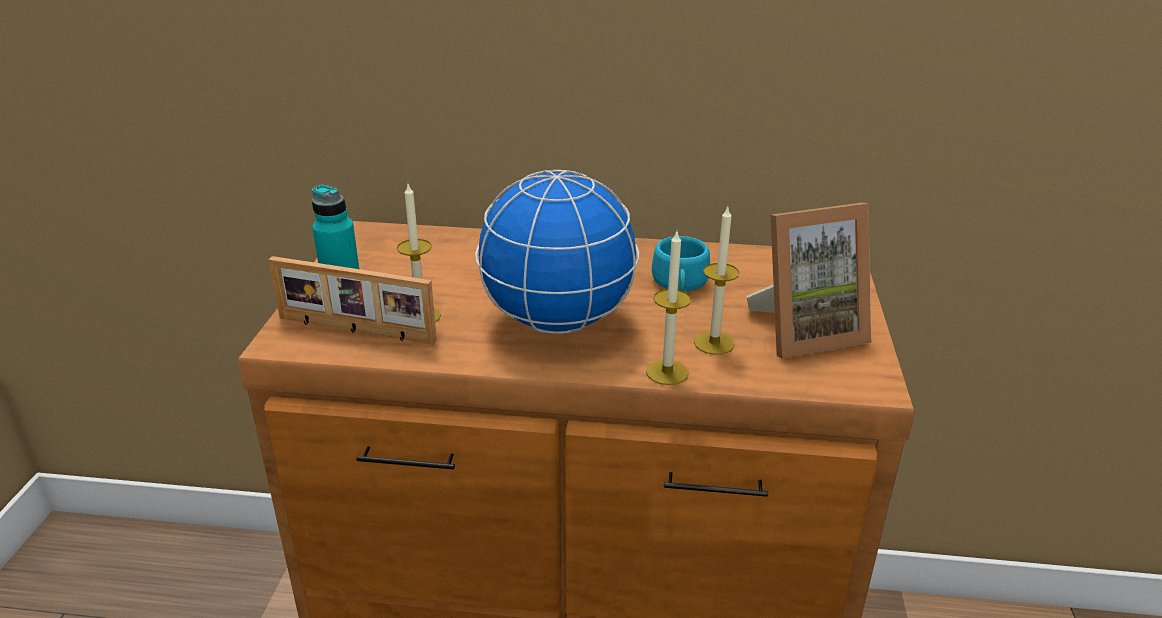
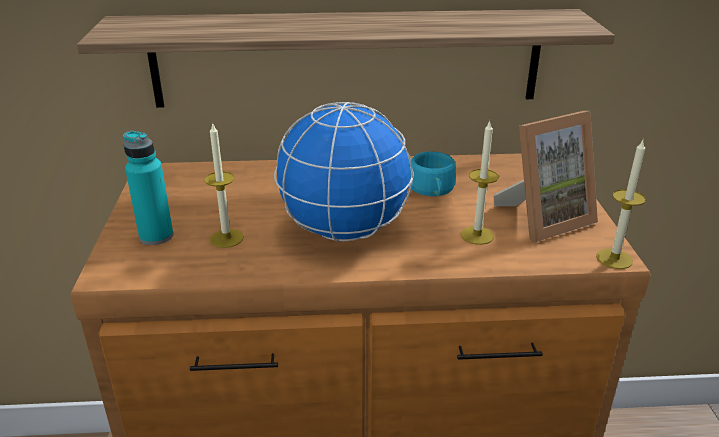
camera: 10 degrees left, 0 degrees up
picture frame [268,256,437,344] -> none
candle [646,232,691,385] -> candle moved to [596,140,646,269]
none -> shelf [77,9,615,108]

